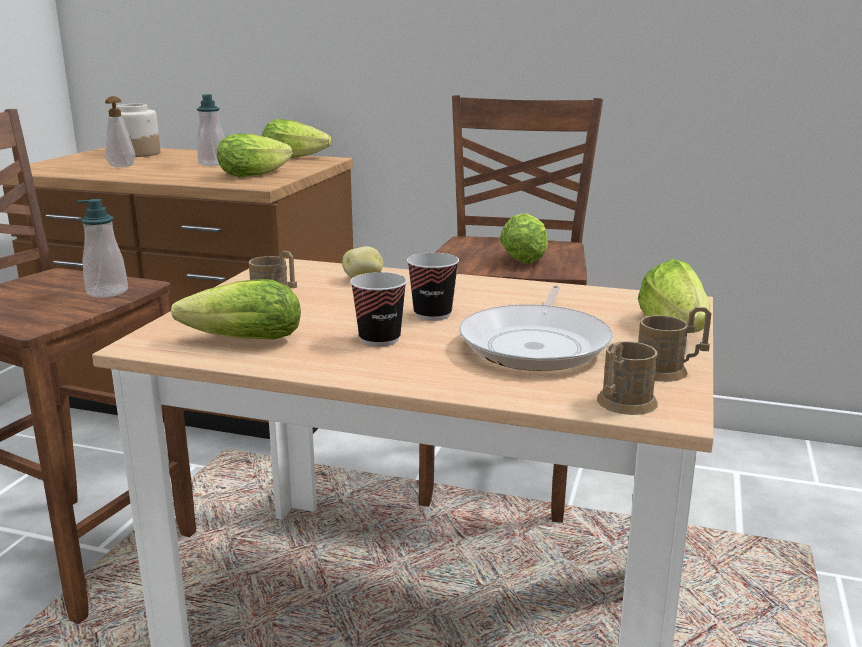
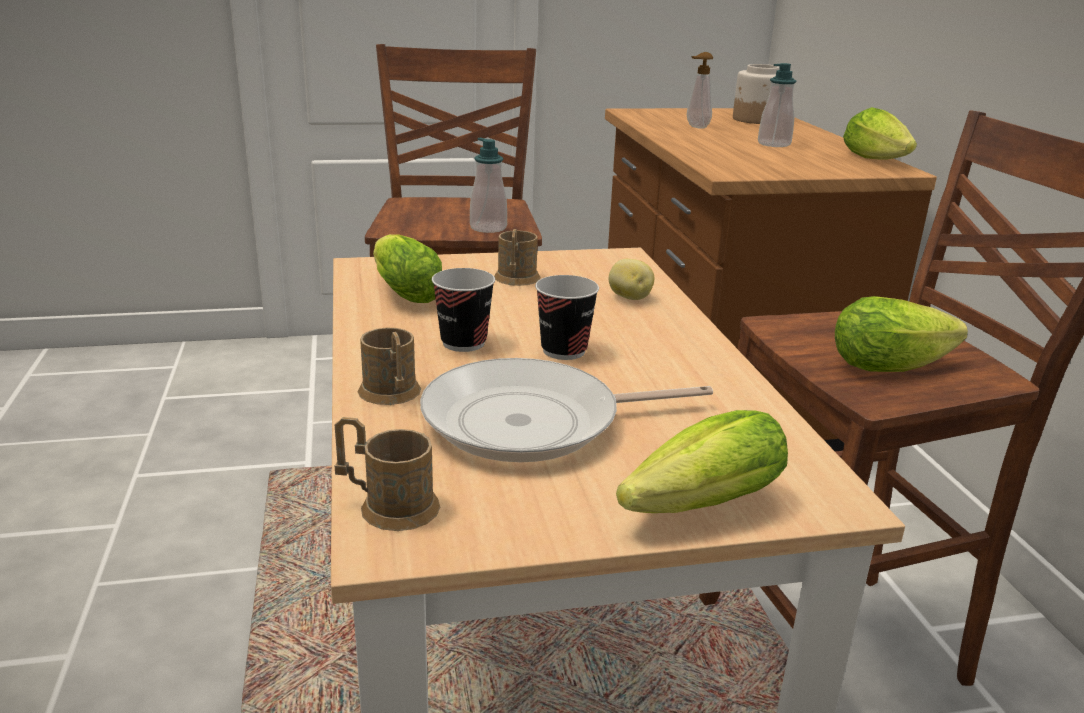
camera: 60 degrees right, 5 degrees up
lettuce [217,134,293,177] -> none
brown mug [638,307,711,382] -> brown mug moved to [358,328,421,405]

